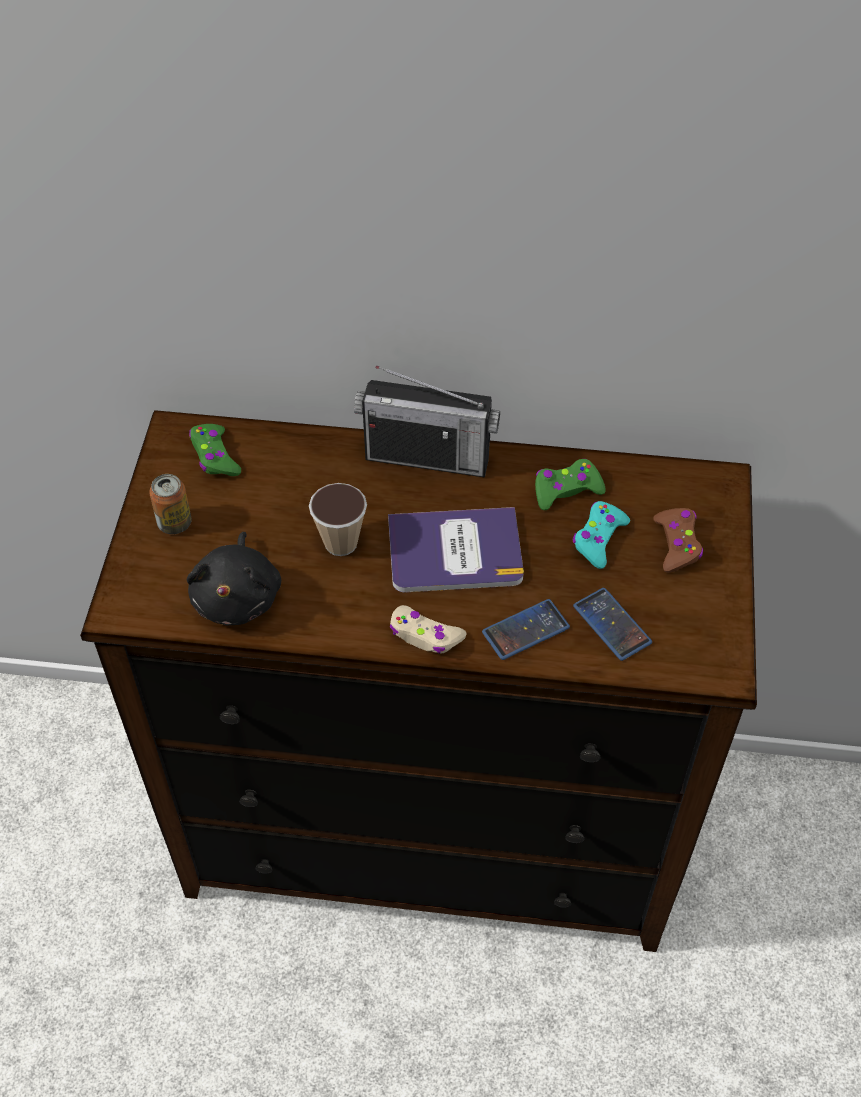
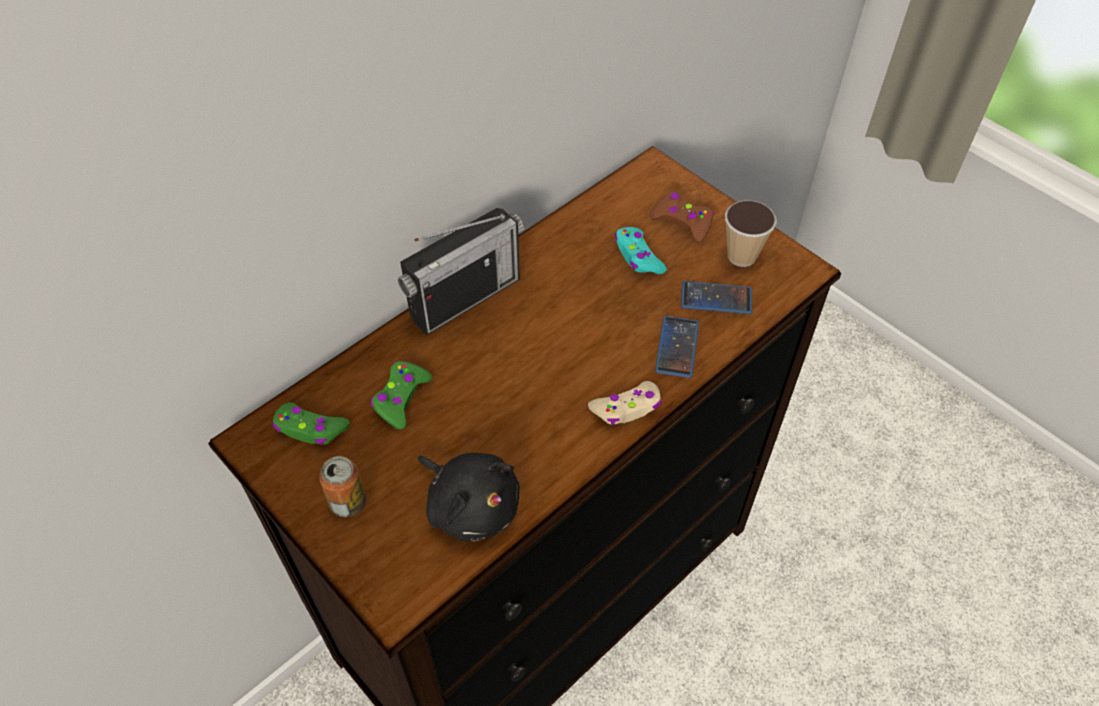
camera: 50 degrees left, 0 degrees up
cup [309,483,367,556] -> cup moved to [725,200,777,267]
book [388,507,524,592] -> none
green game controller [535,459,606,510] -> green game controller moved to [371,361,432,430]

